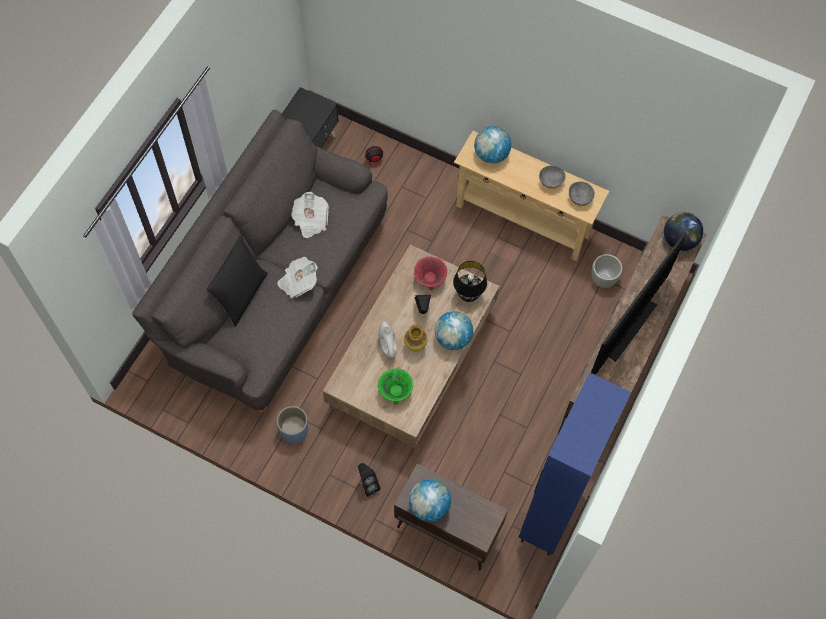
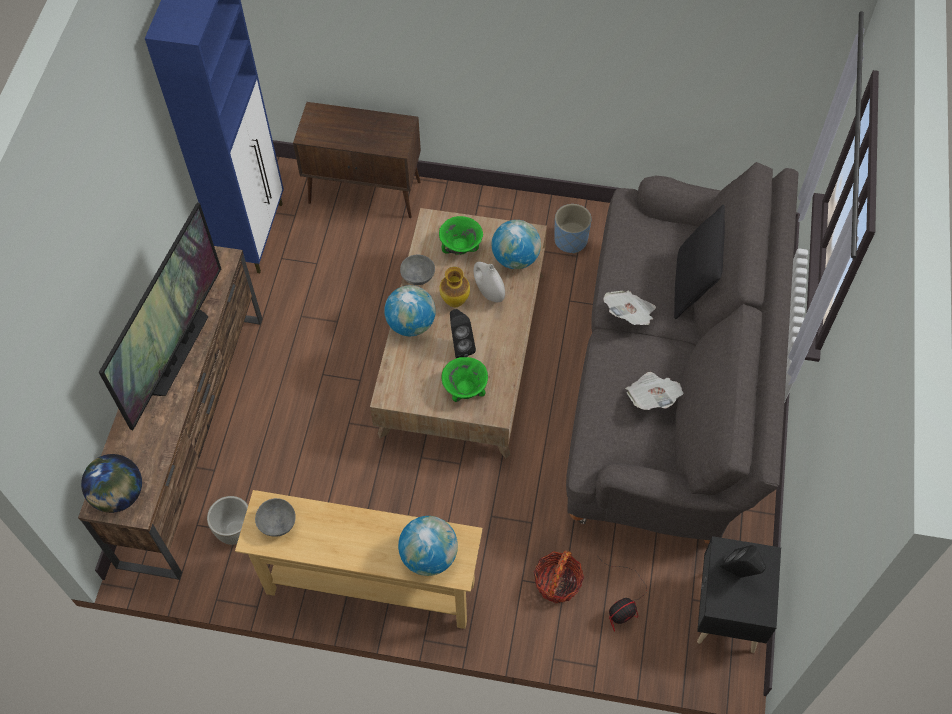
camera: 165 degrees right, 5 degrees down
black speaker [358,463,381,497] -> black speaker moved to [720,545,766,578]
globe [409,479,451,522] -> globe moved to [491,220,541,269]
red bowl [414,256,447,290] -> green bowl [442,357,488,402]
black table lamp [453,261,487,302] -> none
grey bowl [539,166,565,188] -> grey bowl moved to [400,254,435,285]
none -> basket [534,550,584,603]

